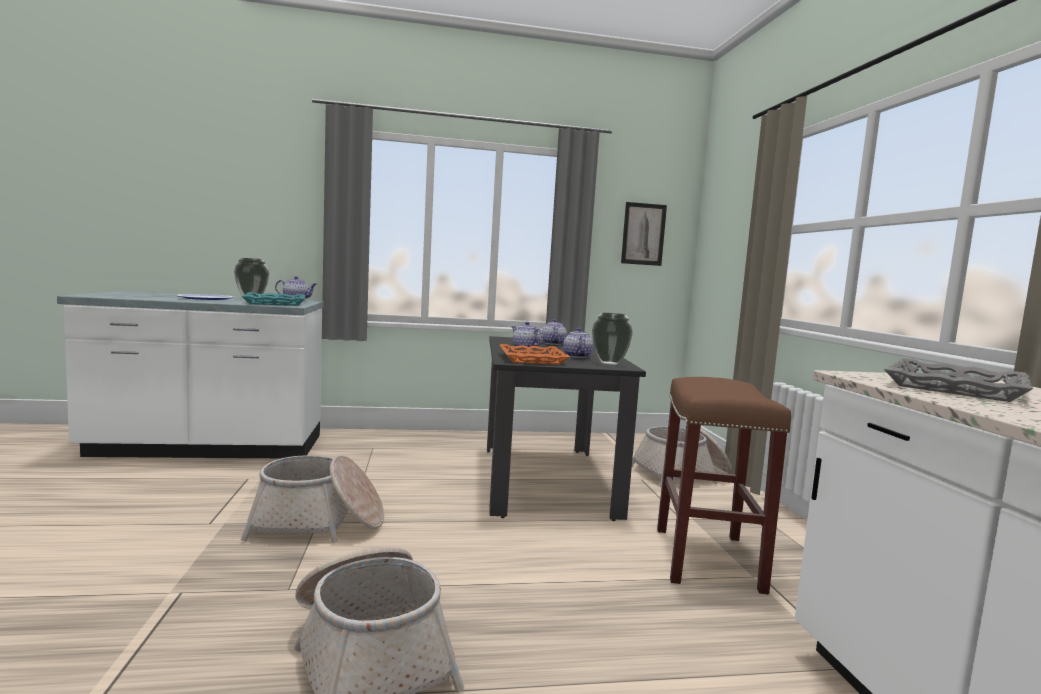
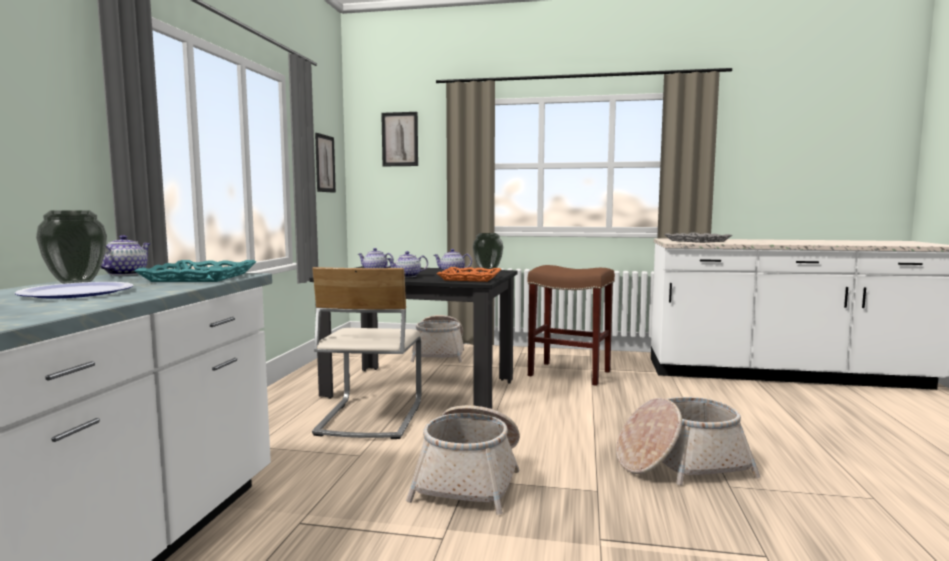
camera: 70 degrees left, 0 degrees up
none -> beige chair [312,267,421,439]
none -> picture [381,112,418,166]

